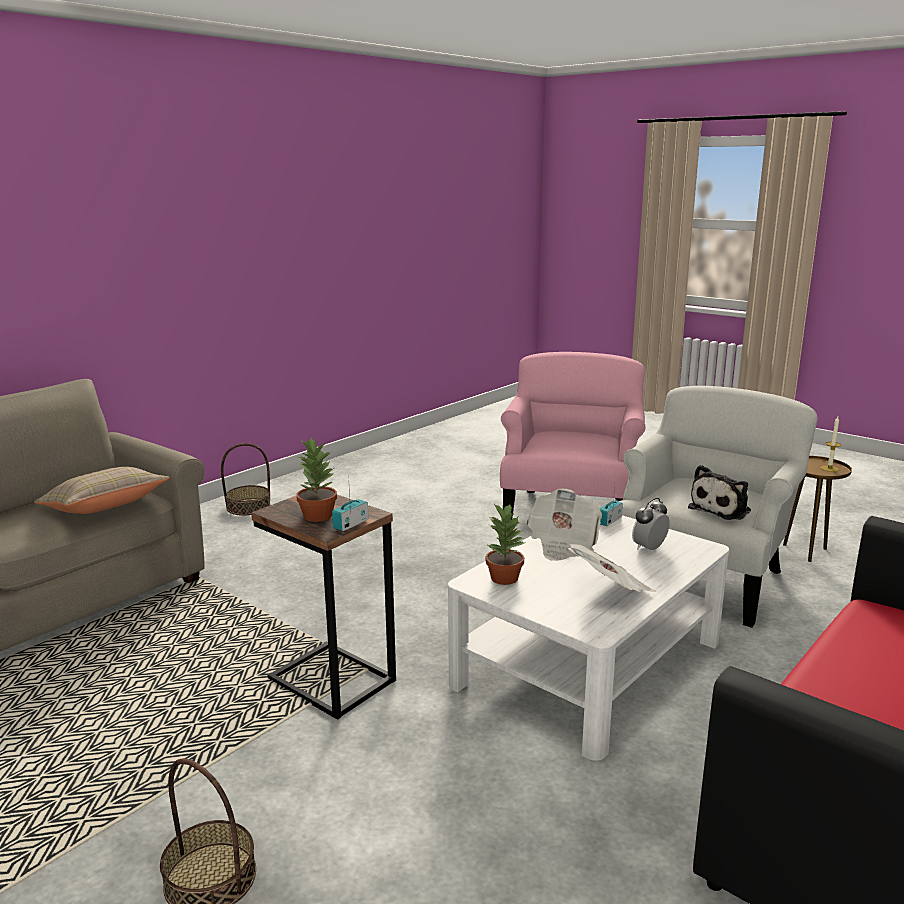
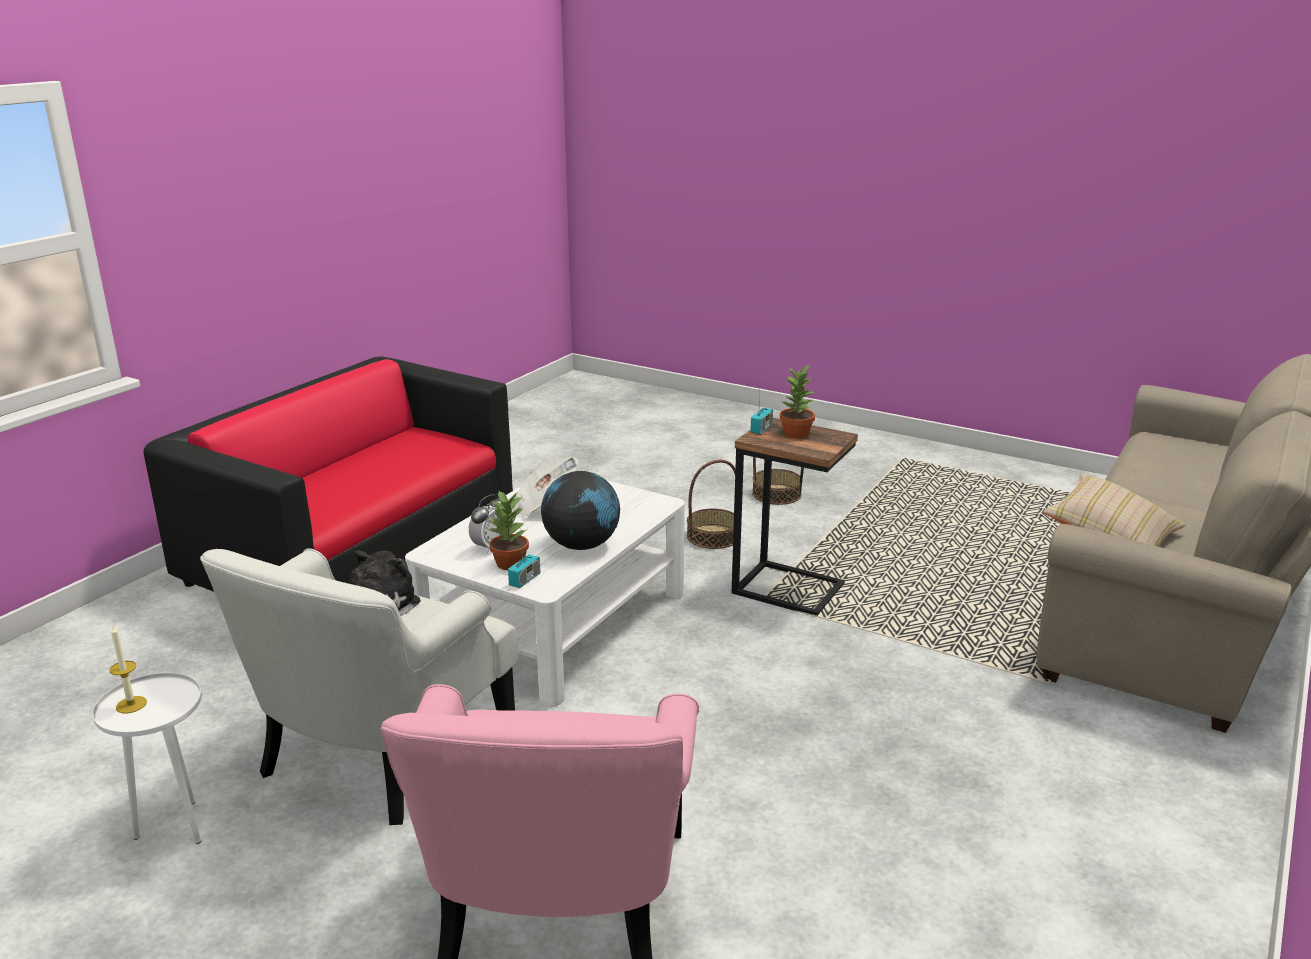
camera: 170 degrees right, 5 degrees up
basket [221,443,271,516] -> basket moved to [687,460,735,549]
potted plant [486,504,526,585] -> potted plant moved to [487,491,529,570]
newspaper [527,488,602,561] -> globe [541,471,620,550]
brown side table [783,456,852,562] -> white side table [92,673,202,844]

